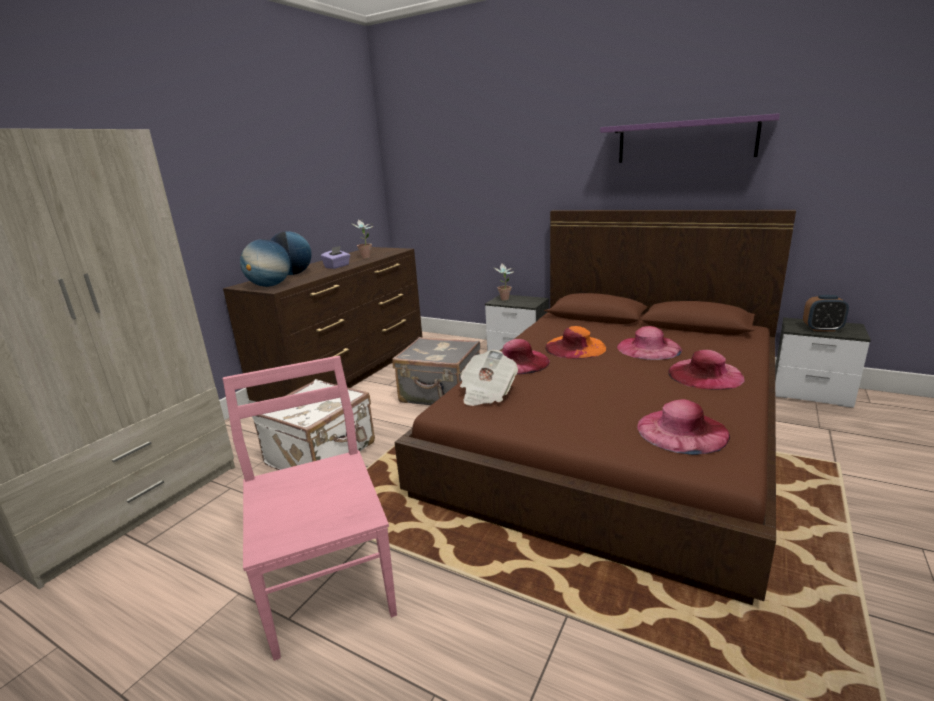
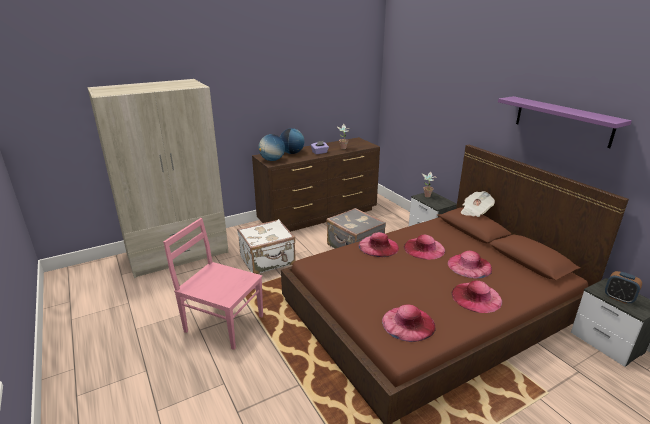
camera: 30 degrees right, 5 degrees up
pink chair [223,356,397,661] -> pink chair turned 75 degrees counterclockwise [163,218,263,350]
newspaper [460,350,518,406] -> newspaper moved to [461,191,495,217]
orange hat [545,326,606,359] -> pink hat [404,235,445,260]

